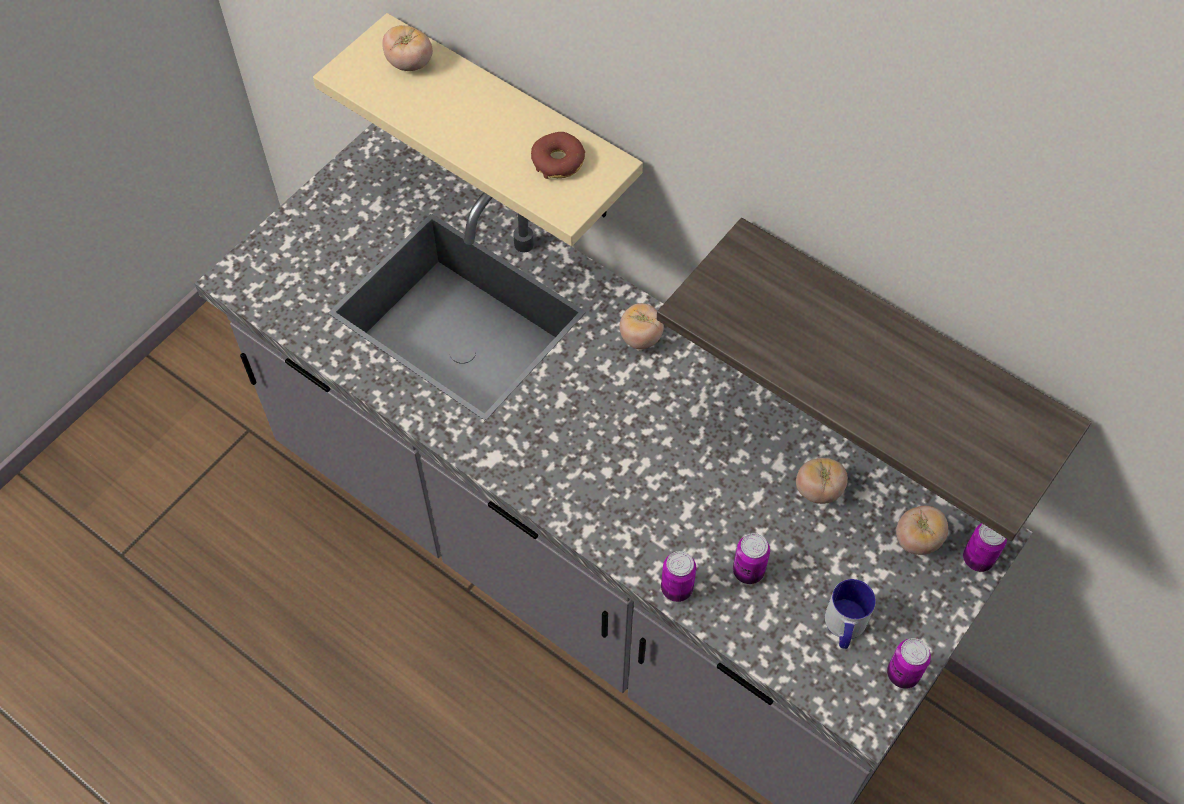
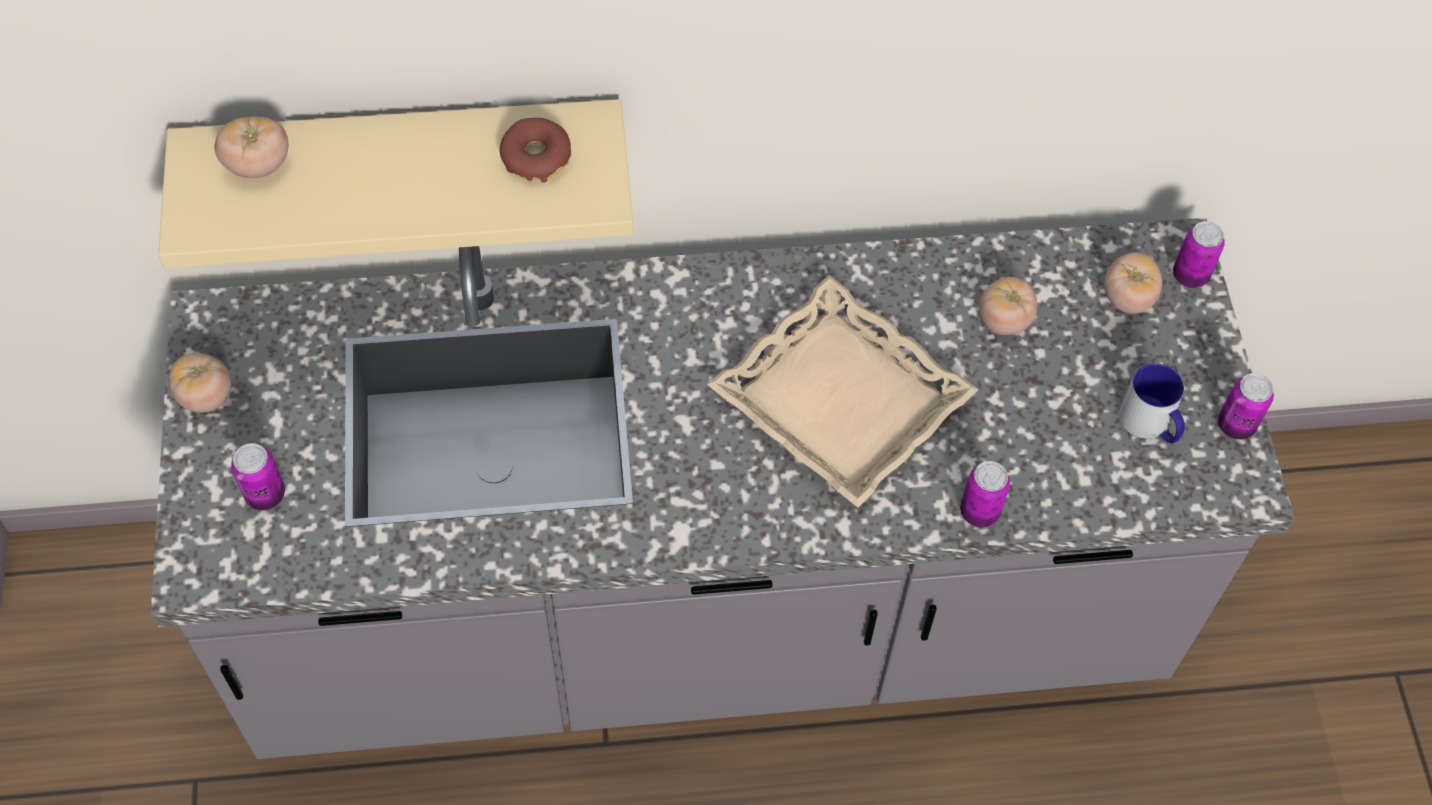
camera: 45 degrees left, 0 degrees up
tomato [619,303,664,349] -> tomato moved to [169,353,231,413]
shelf [657,218,1092,541] -> none
can [733,533,770,584] -> can moved to [231,443,285,510]
none -> beige tray [707,275,979,508]

